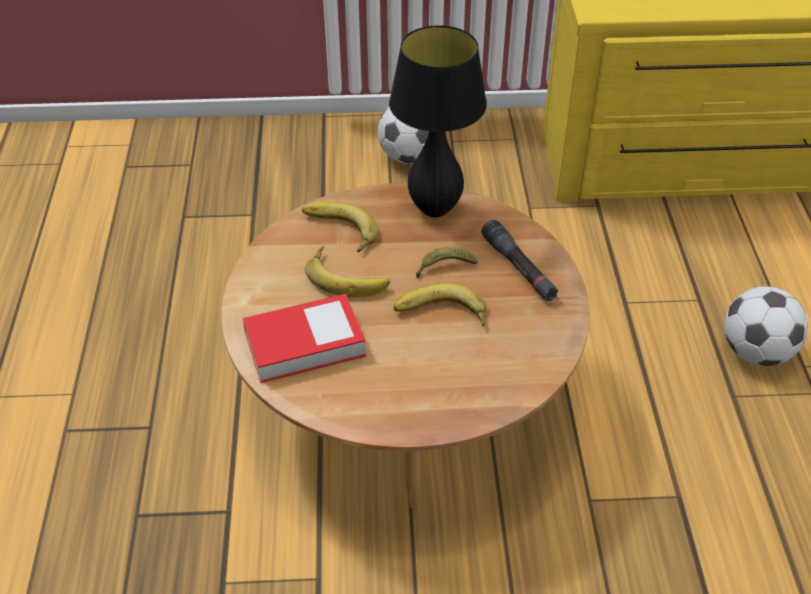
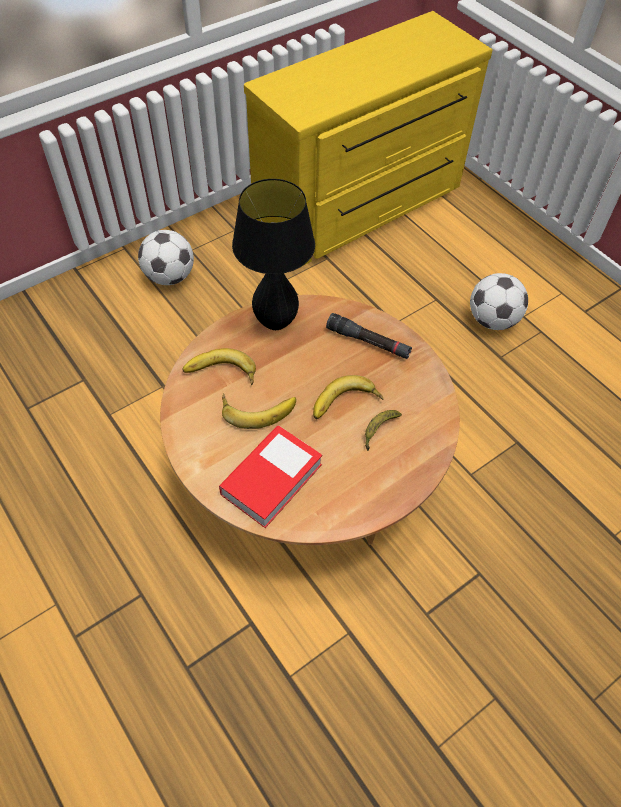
camera: 35 degrees left, 10 degrees up
banana [416,247,478,278] -> banana moved to [365,410,402,451]

